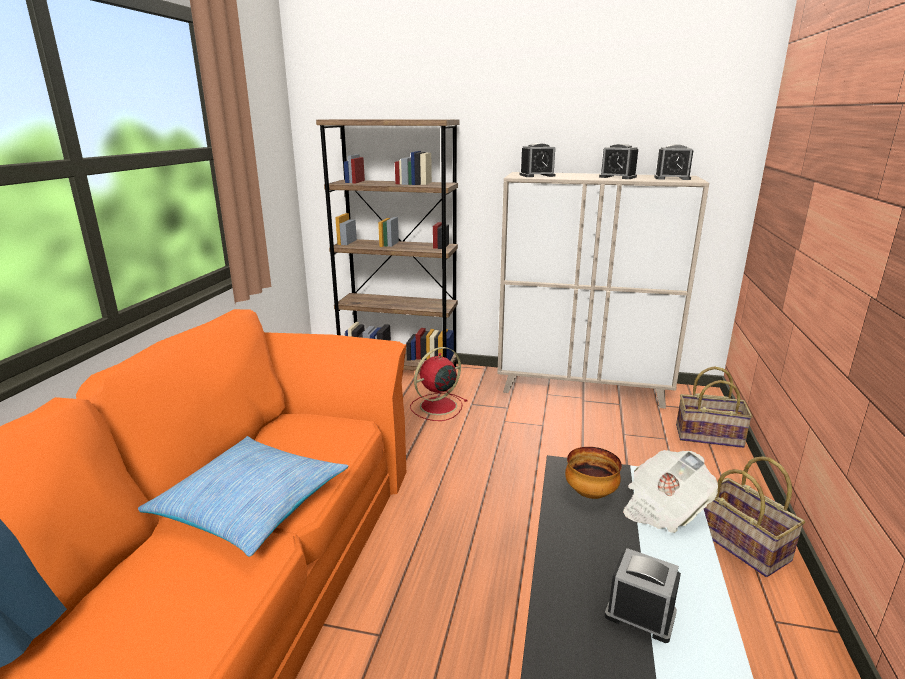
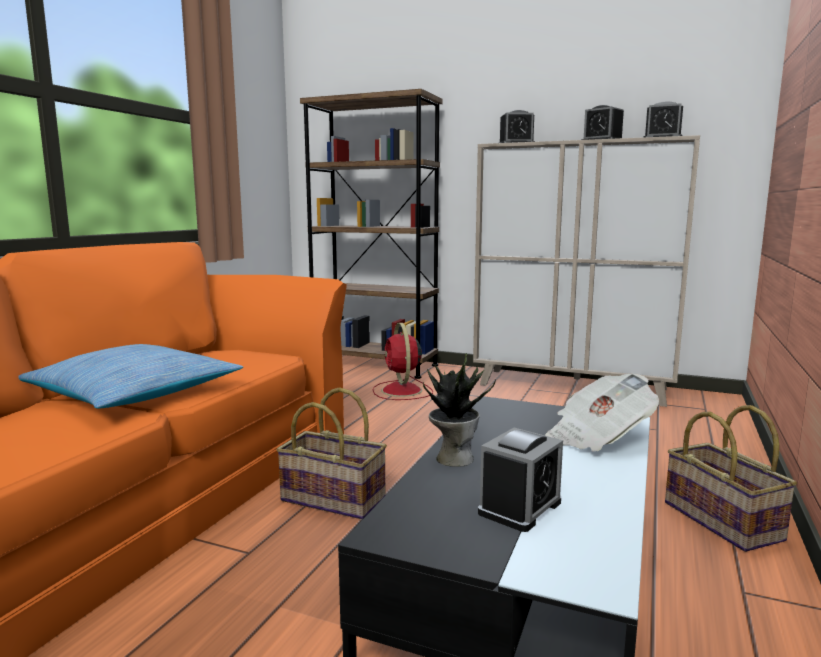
camera: 10 degrees right, 10 degrees down
red fan [410,347,467,421] -> red fan turned 75 degrees counterclockwise [373,323,433,400]
bowl [565,447,622,499] -> none
alarm clock [605,548,681,643] -> alarm clock turned 90 degrees clockwise [478,428,563,532]
basket [676,366,753,448] -> basket moved to [276,387,387,519]
none -> potted plant [423,353,496,467]

